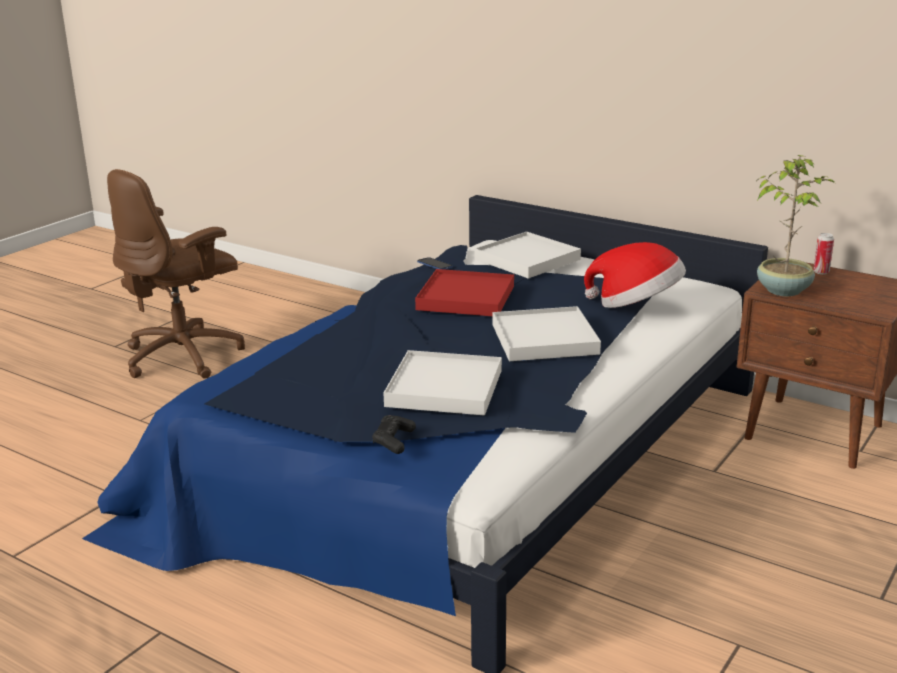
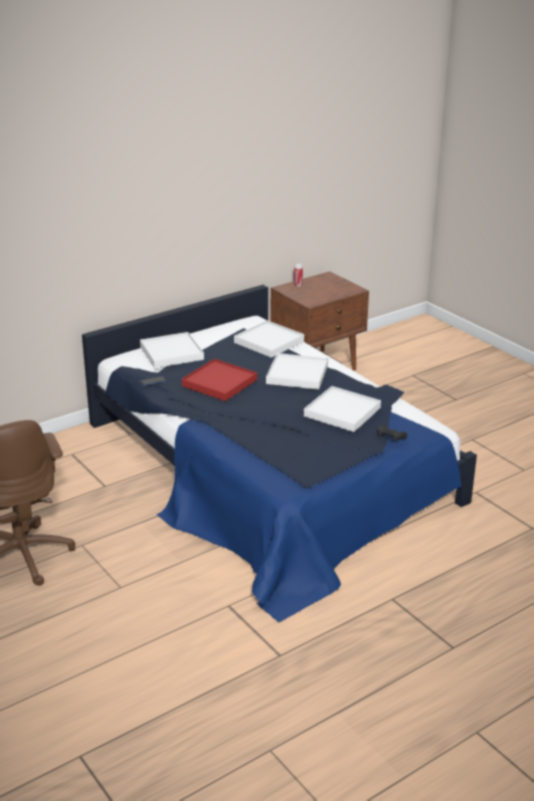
camera: 70 degrees left, 5 degrees up
hat [584,242,686,308] -> white tray [234,320,304,358]
potted plant [757,155,835,296] -> none

